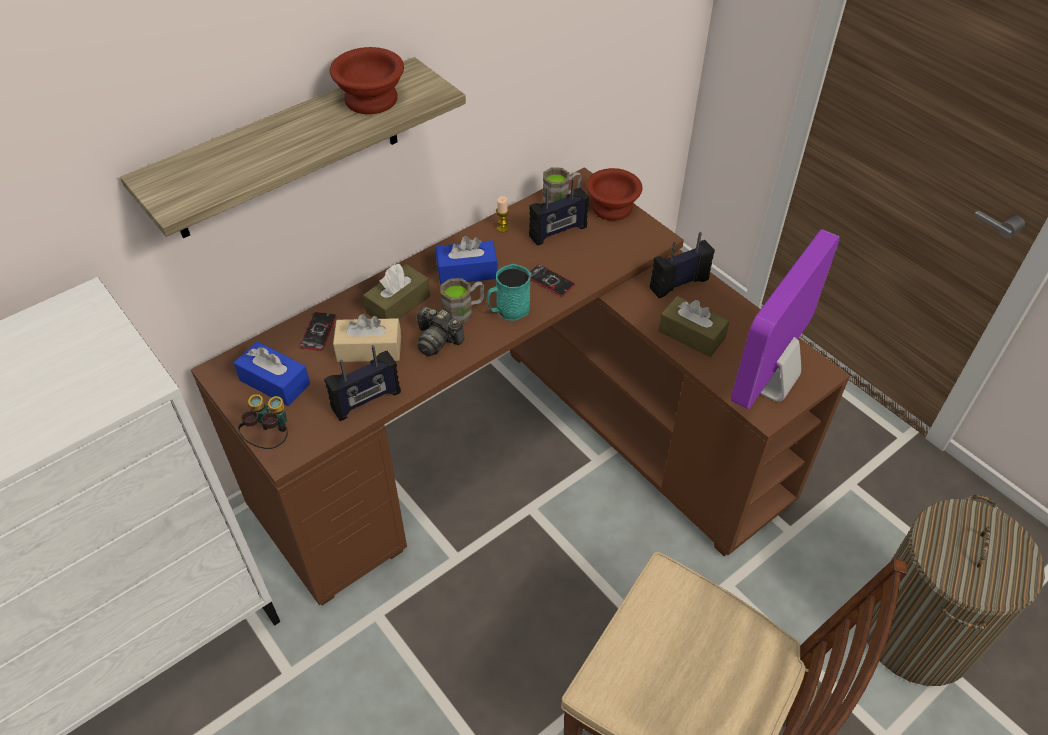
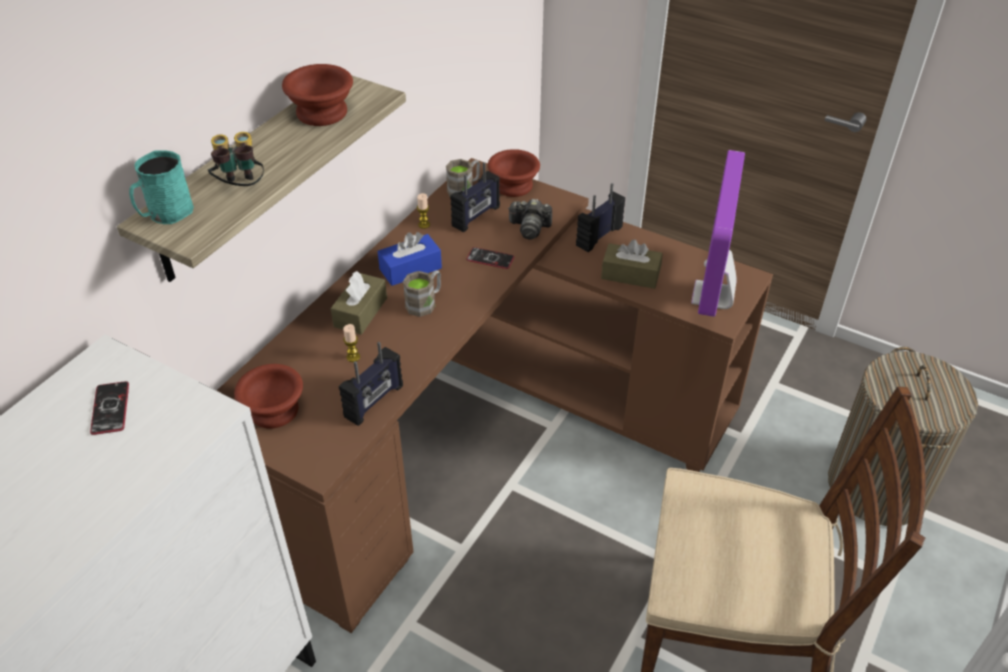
camera: 20 degrees left, 5 degrees down
blue tissue box [234,341,310,406] -> brown bowl [234,364,303,429]
binoculars [238,394,288,449] -> binoculars moved to [208,132,264,186]
phone [300,312,337,351] -> phone moved to [90,381,129,435]
beige tissue box [333,314,401,362] -> candle [343,324,360,362]
camera [417,306,465,356] -> camera moved to [508,199,552,240]
turquoise mug [487,264,531,321] -> turquoise mug moved to [129,151,194,224]

